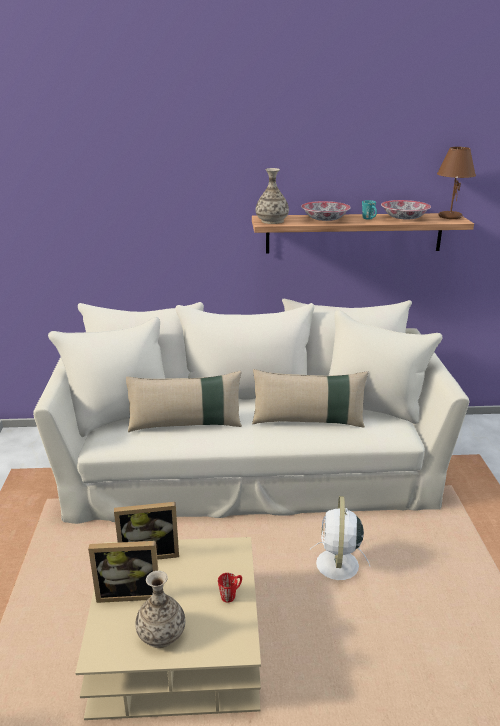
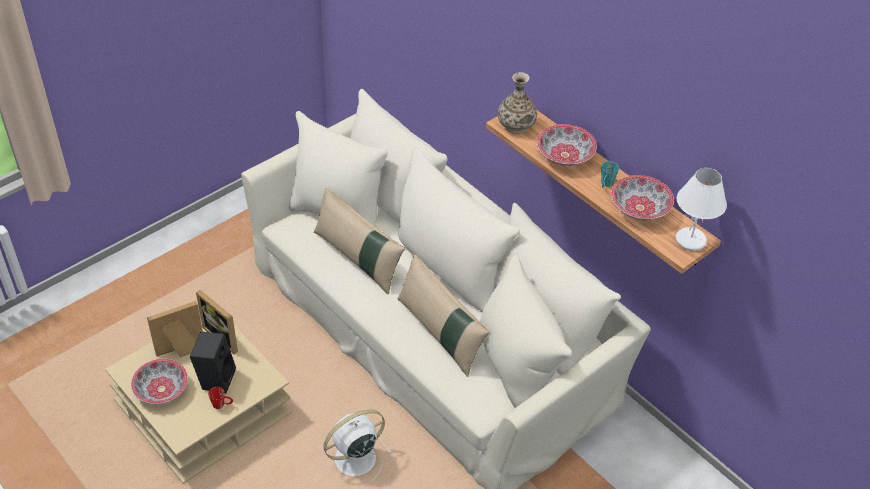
camera: 50 degrees right, 20 degrees up
picture frame [88,541,158,603] -> picture frame turned 105 degrees clockwise [147,301,203,358]
vase [135,571,185,648] -> bowl [131,359,188,404]
brown table lamp [437,147,476,219] -> white table lamp [676,168,727,251]
none -> black speaker [190,332,236,394]

